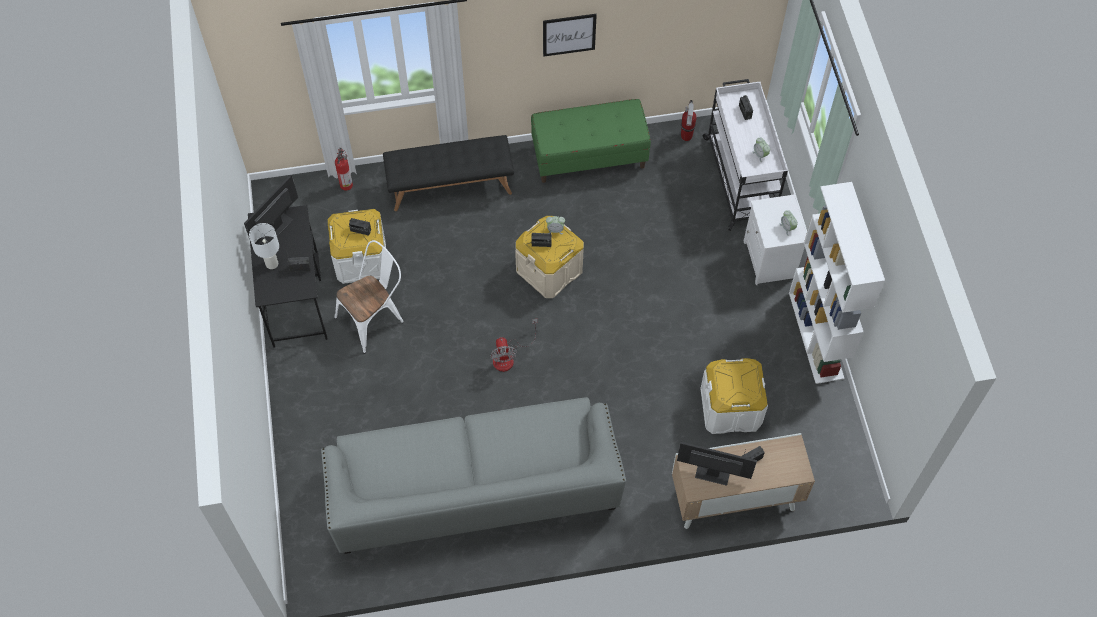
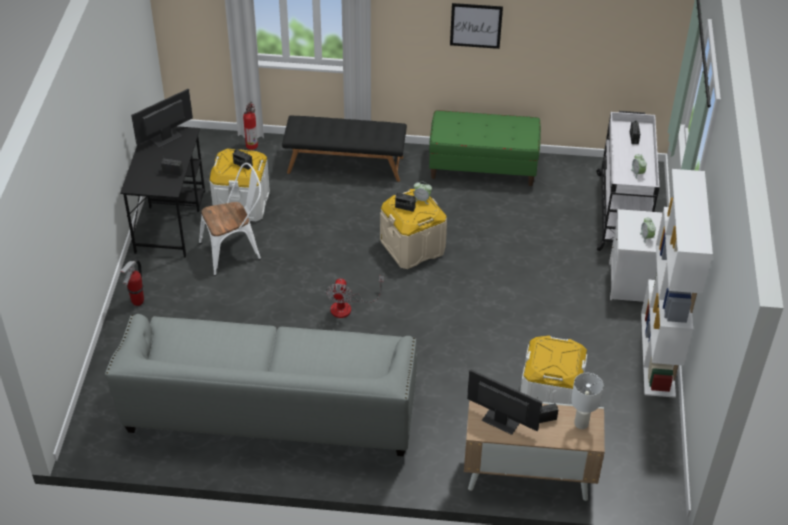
camera: 15 degrees right, 15 degrees down
white table lamp [249,223,279,269] -> white table lamp moved to [571,373,603,429]
fire extinguisher [681,100,697,141] -> fire extinguisher moved to [120,259,144,306]

